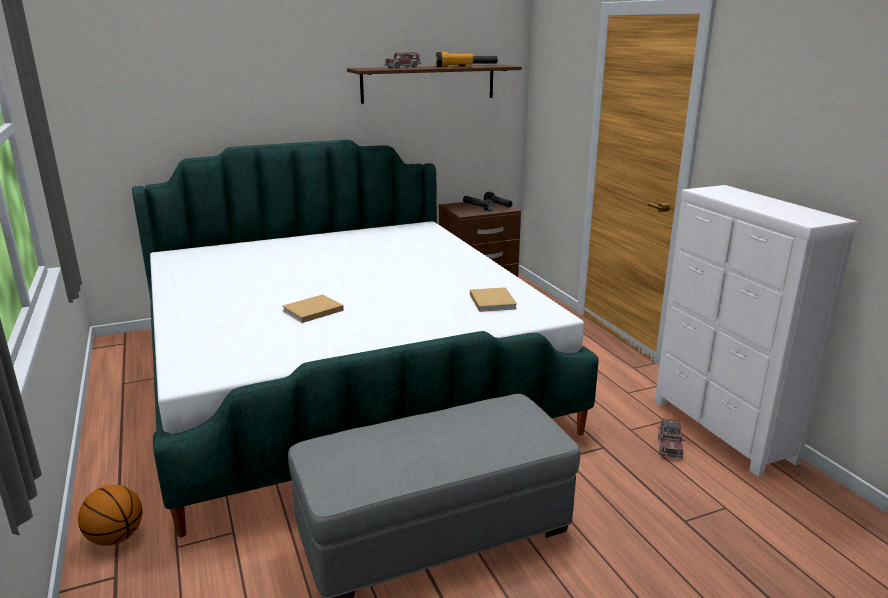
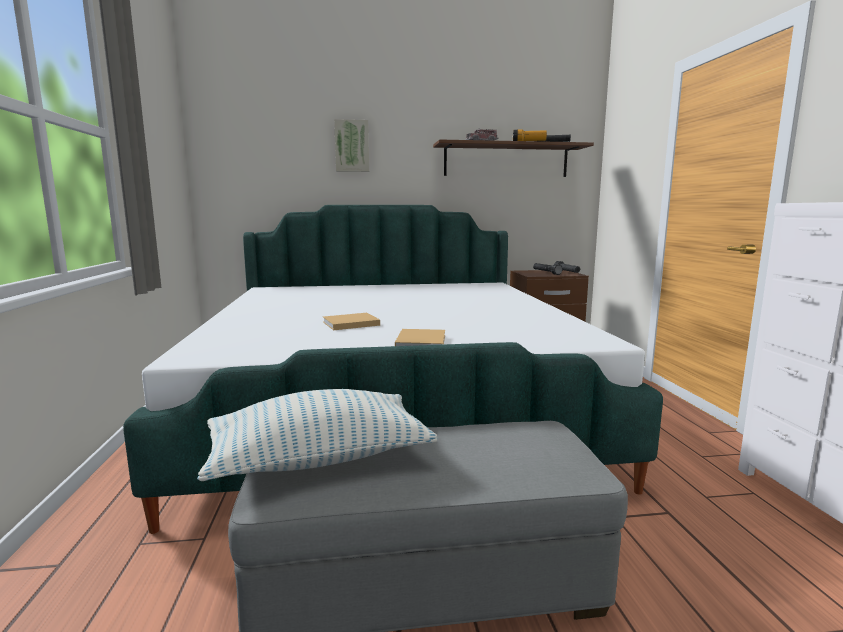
camera: 15 degrees right, 10 degrees down
basketball [78,485,143,546] -> none
beige book [470,287,517,312] -> beige book moved to [395,329,445,346]
toy truck [658,419,685,458] -> none
none -> pillow [197,389,438,481]
none -> picture [334,119,369,172]

